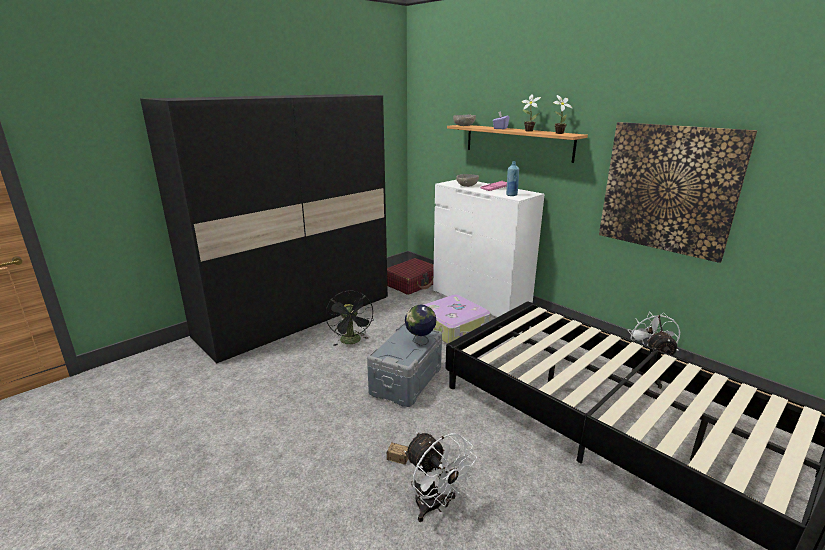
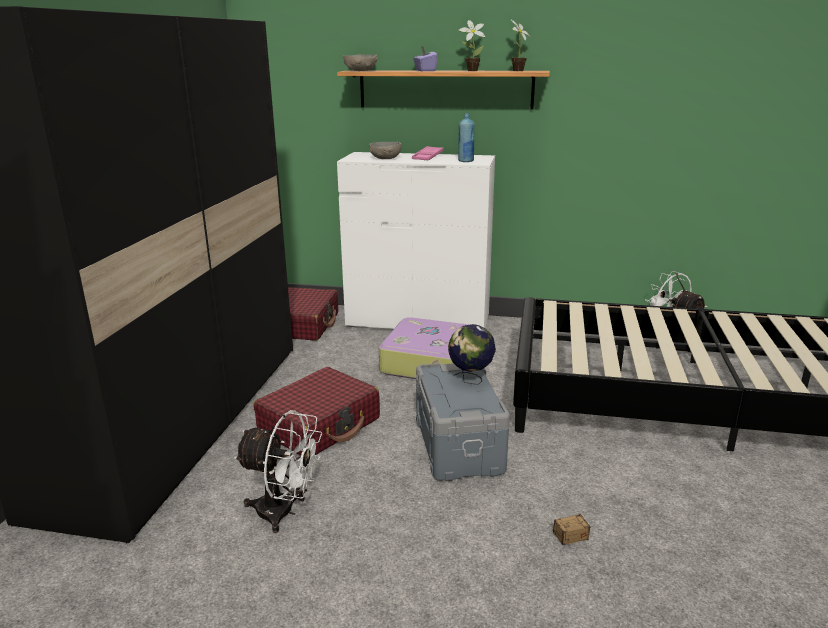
camera: 35 degrees left, 0 degrees up
black fan [325,291,374,346] -> red suitcase [254,367,380,456]
white fan [404,432,477,522] -> white fan moved to [234,410,322,533]
picture [599,122,757,263] -> none

